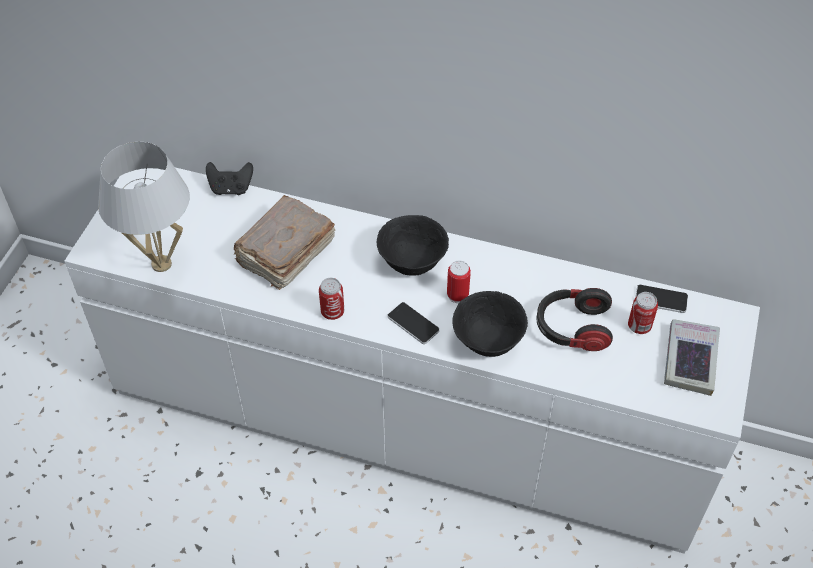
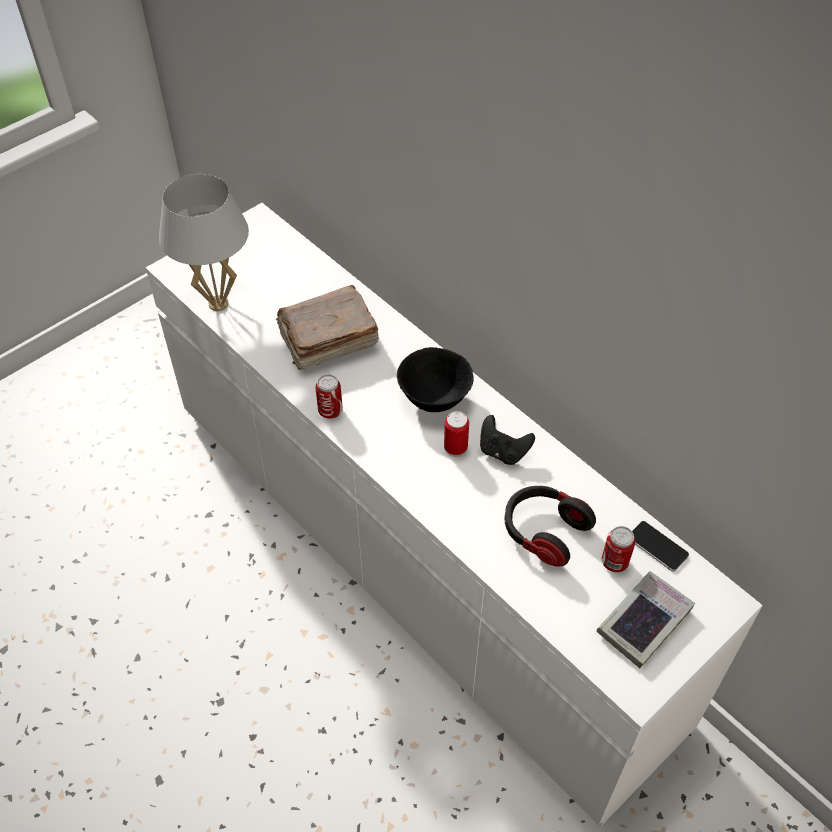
camera: 30 degrees right, 0 degrees up
black game controller [206,162,253,195] -> black game controller moved to [480,415,535,465]
phone [387,302,439,344] -> none
black bowl [452,291,528,357] -> none

